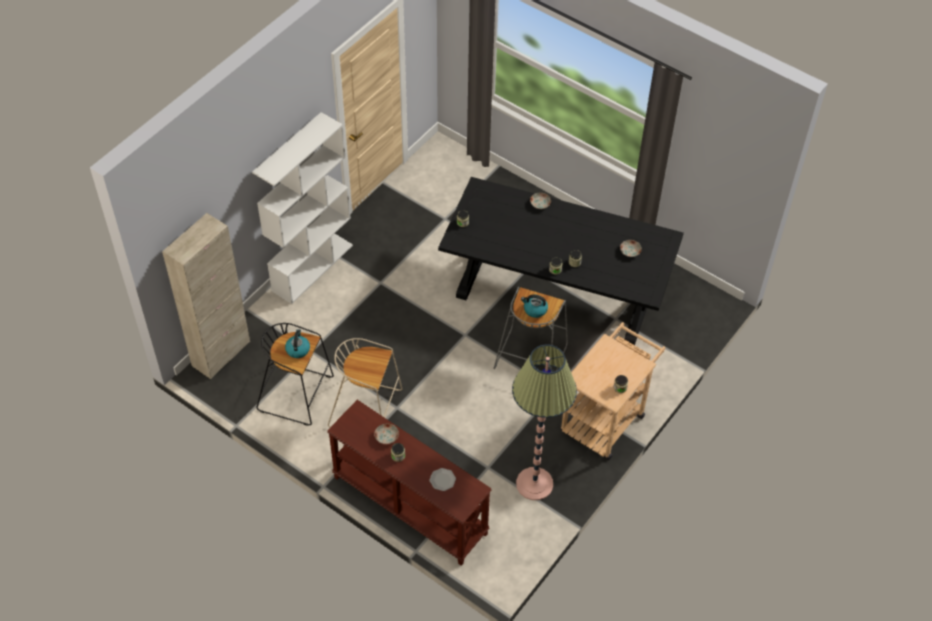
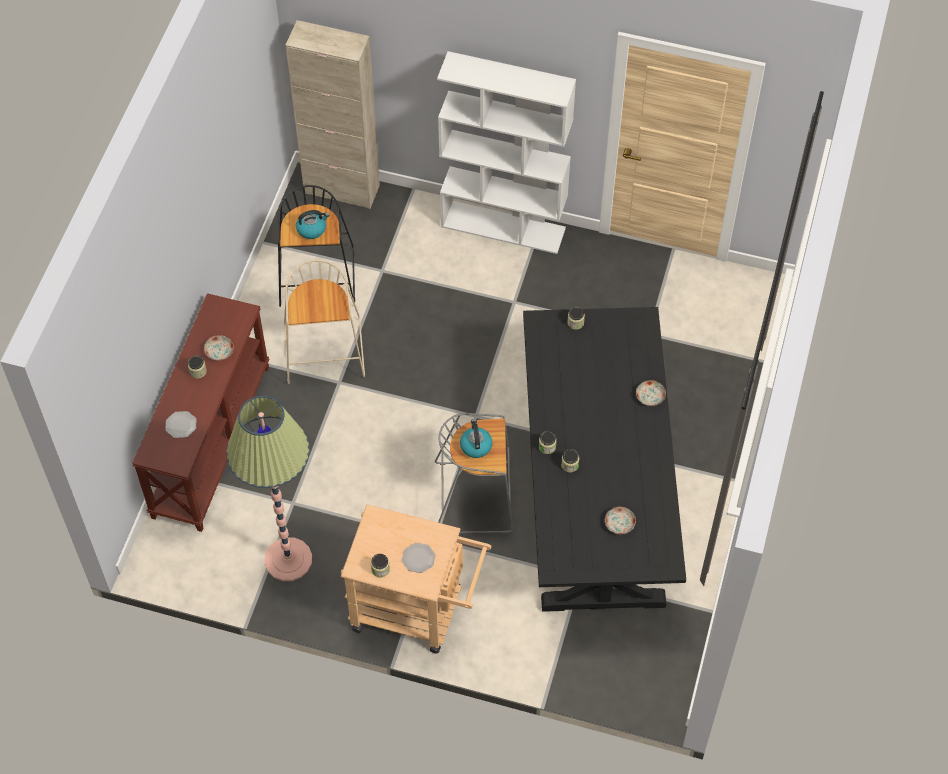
camera: 70 degrees right, 5 degrees up
none -> plate [402,543,436,573]

